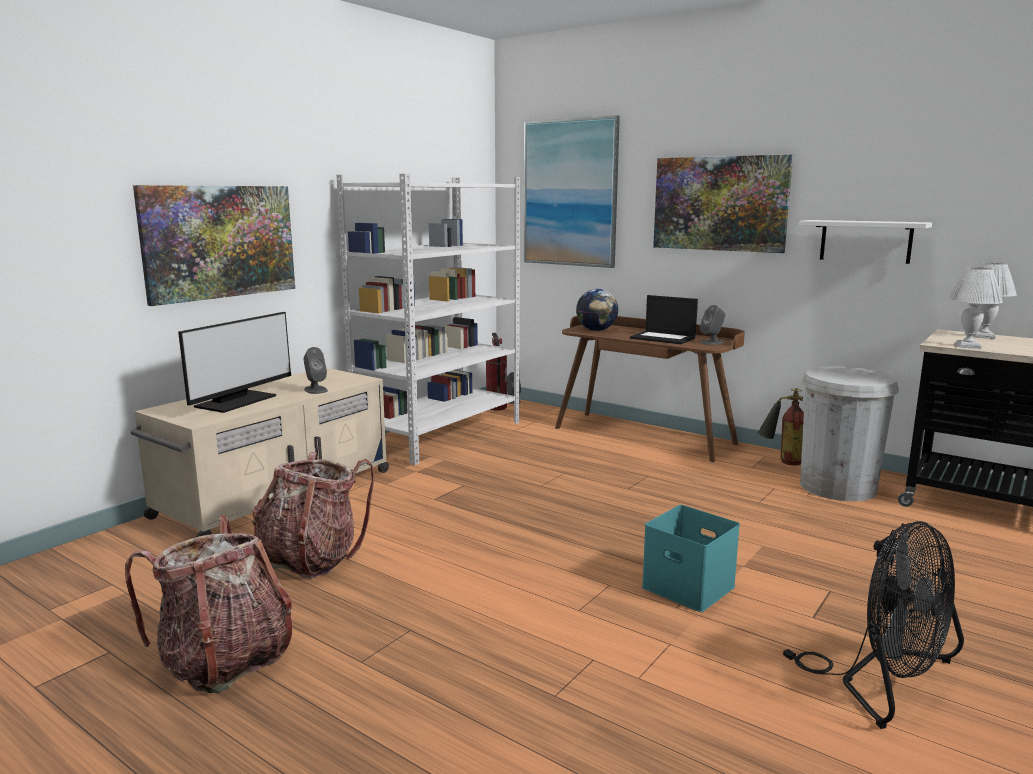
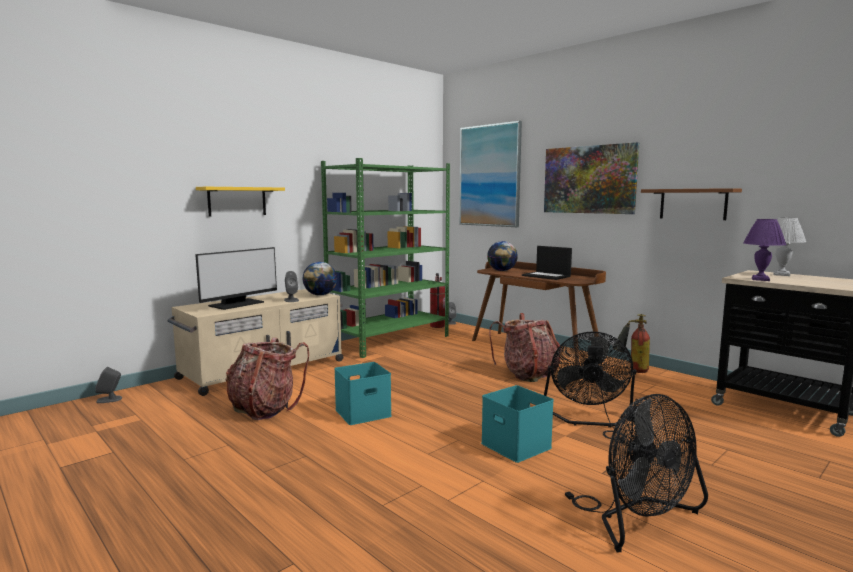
camera: 10 degrees right, 5 degrees down
backpack [125,515,292,693] -> backpack moved to [489,313,561,382]
picture [133,185,295,306] -> yellow shelf [196,187,285,216]
white bookcase [337,174,520,465] -> green bookcase [321,158,450,358]
grey speaker [700,305,725,345] -> grey speaker moved to [95,367,122,403]
white shelf [799,220,932,264] -> brown shelf [641,188,742,220]
white trash can [800,366,899,501] -> none
white table lamp [948,267,1003,349] -> purple table lamp [743,219,786,281]
none -> globe [303,262,337,296]
none -> turquoise storage box [334,362,392,425]
none -> black fan [544,332,636,443]

